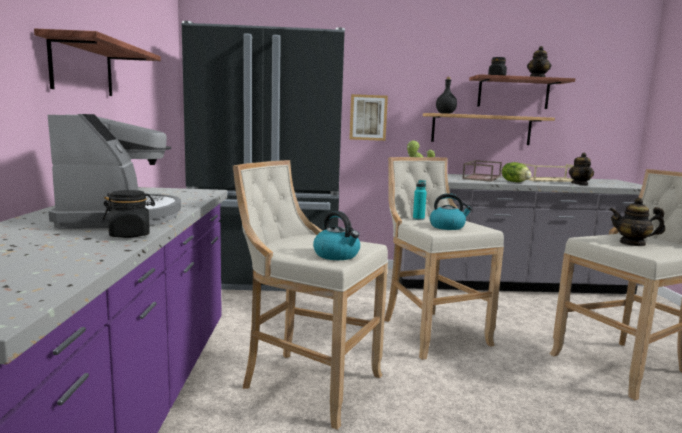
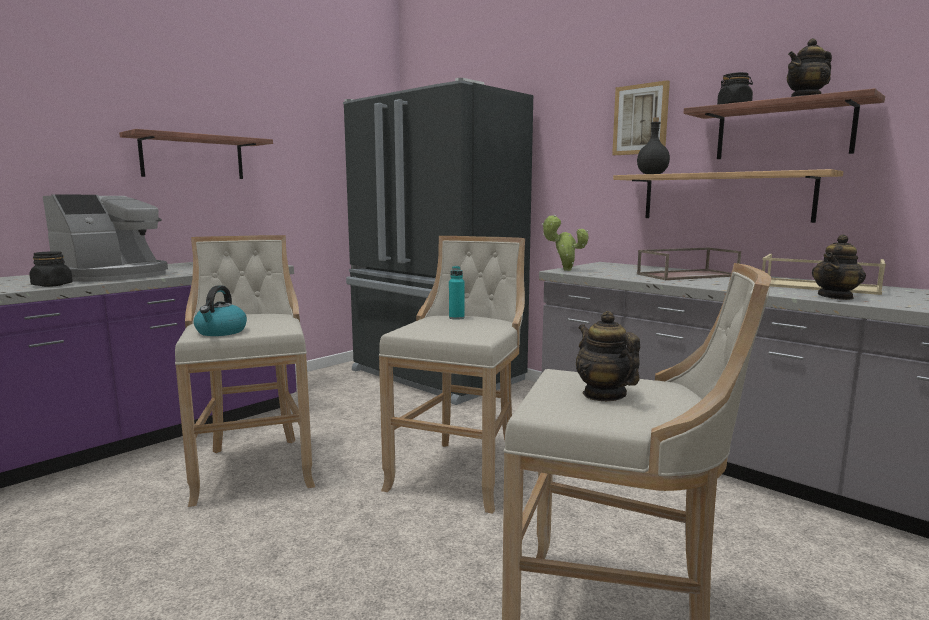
camera: 45 degrees right, 0 degrees up
picture [349,94,388,141] -> picture moved to [612,80,670,155]
kettle [430,193,472,230] -> none
lettuce [502,162,531,182] -> none

